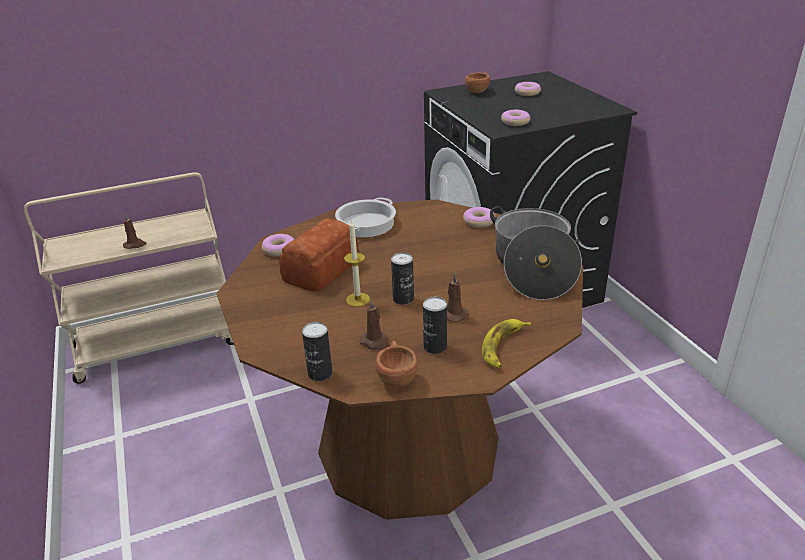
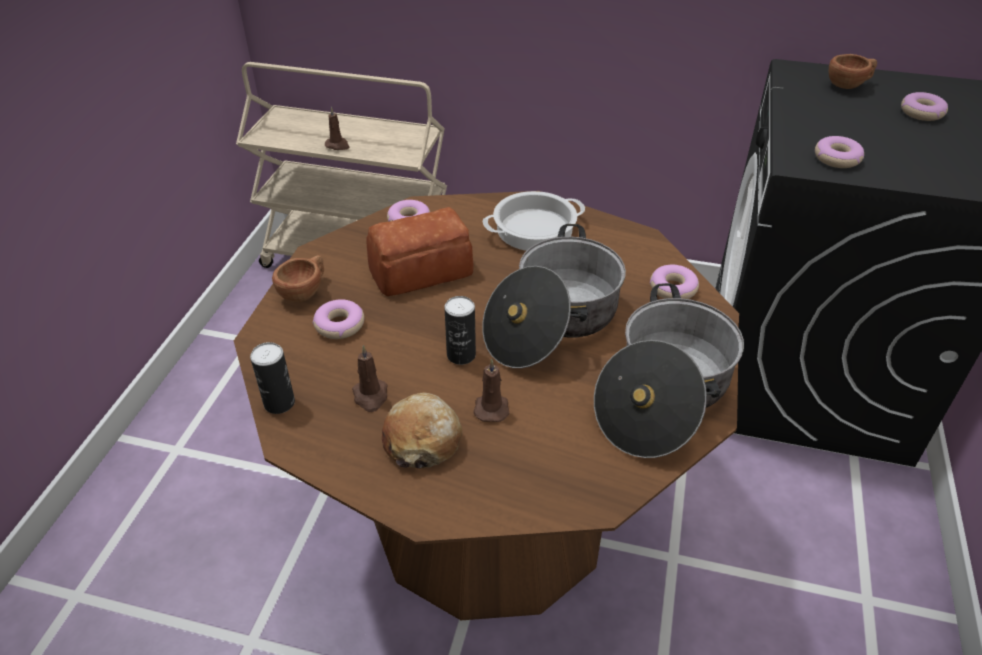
camera: 35 degrees right, 10 degrees up
candle [344,219,370,307] -> none
brown cup [375,341,418,388] -> brown cup moved to [272,255,324,302]
can [423,297,447,354] -> bread [382,392,462,469]
banana [482,319,531,368] -> none
none -> donut [313,299,364,339]
none -> cooking pot [482,224,626,368]

